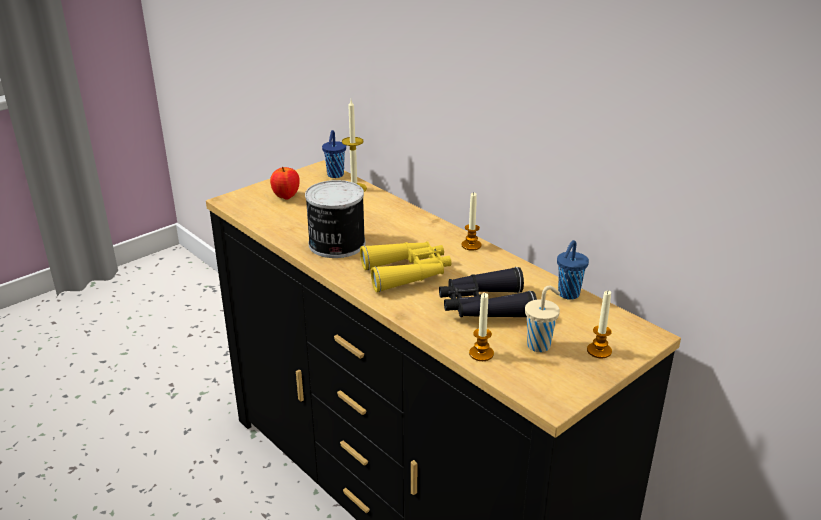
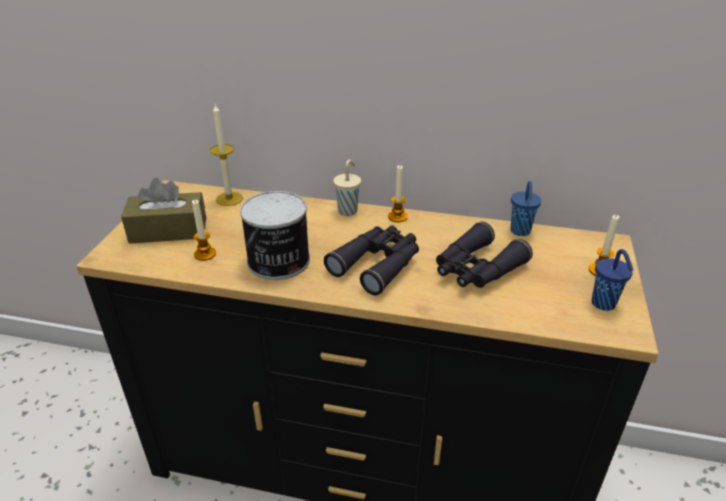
camera: 35 degrees left, 5 degrees up
apple [270,167,300,200] -> brown tissue box [121,178,206,244]
blue cup [322,130,346,178] -> blue cup moved to [592,249,633,311]
yellow binoculars [360,241,452,292] -> black binoculars [324,225,419,295]
candle [469,293,494,361] -> candle moved to [192,199,216,261]
beige cup [525,286,560,352] -> beige cup moved to [333,159,361,216]

